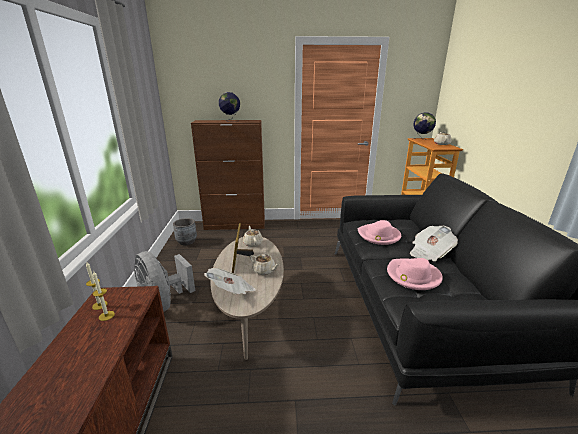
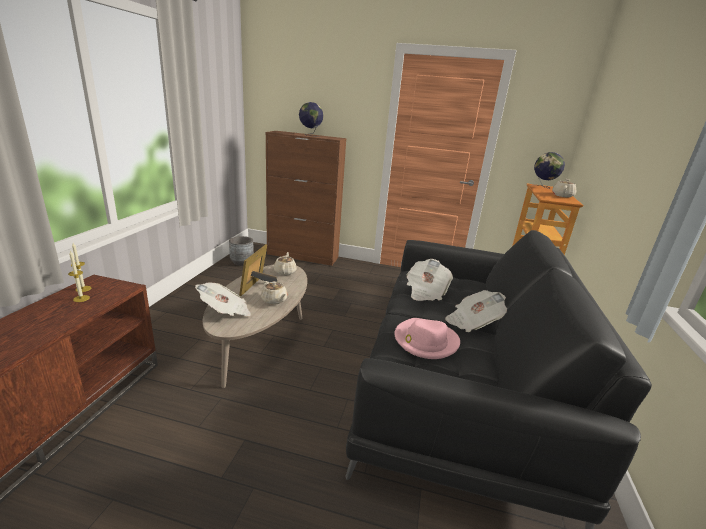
camera: 15 degrees right, 0 degrees up
grey fan [134,251,195,312] -> none
pink hat [358,220,401,245] -> newspaper [407,259,453,301]

